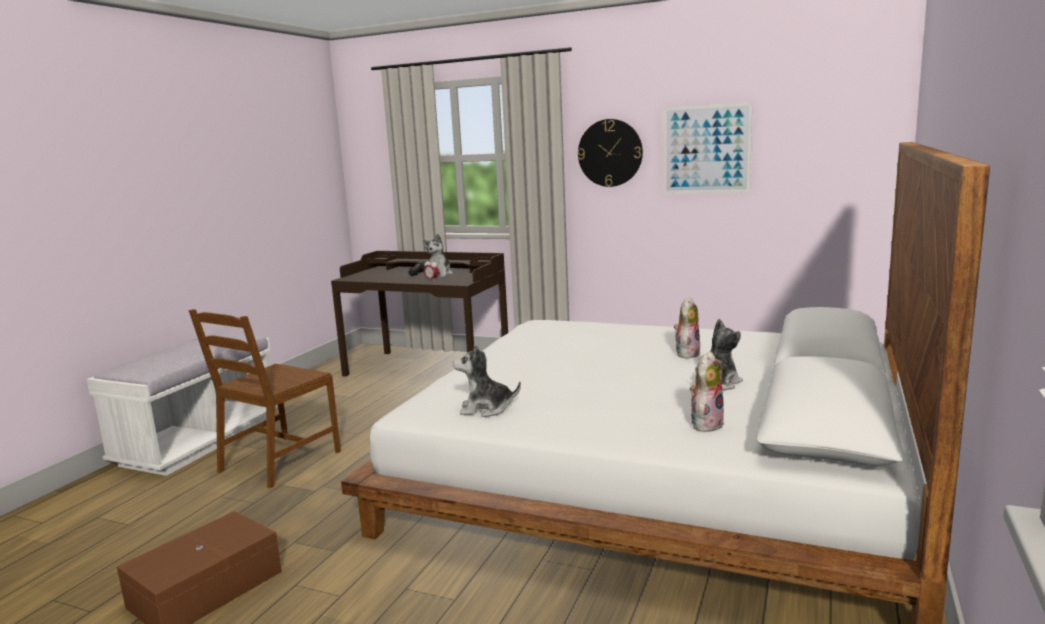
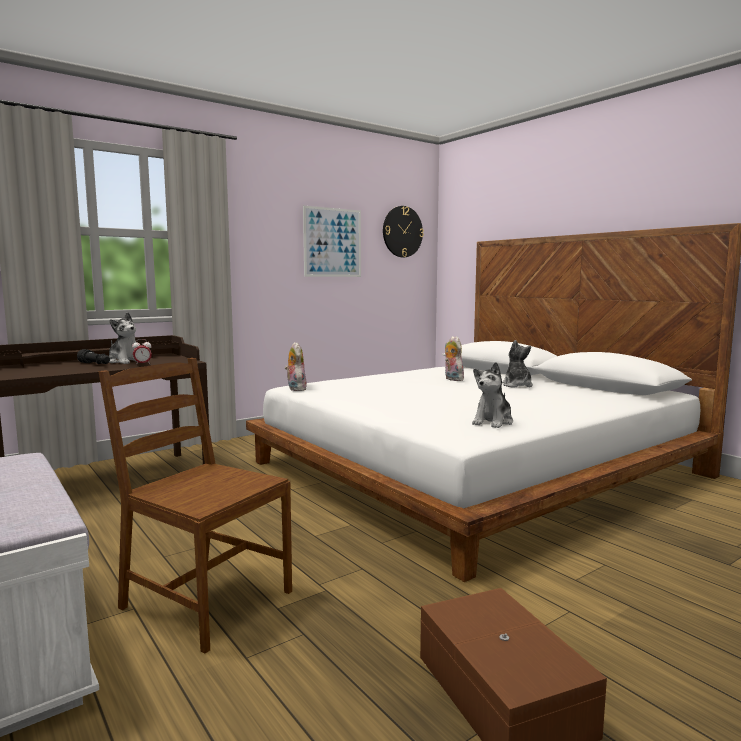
camera: 60 degrees left, 5 degrees down
brown chair [188,309,341,488] -> brown chair turned 150 degrees clockwise [98,358,292,654]
wall clock [578,119,643,187] -> wall clock moved to [383,206,424,258]
plush toy [690,351,724,432] -> plush toy moved to [285,342,307,391]

